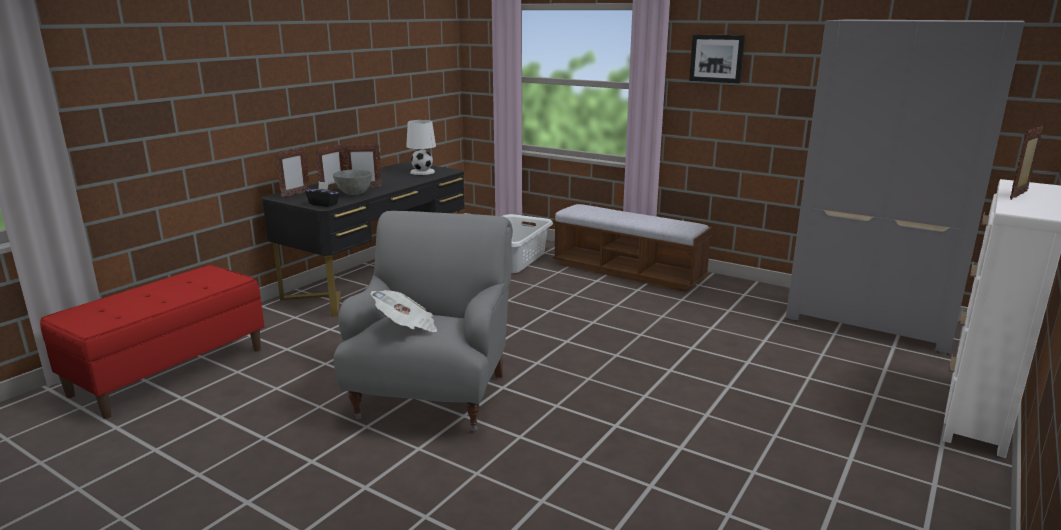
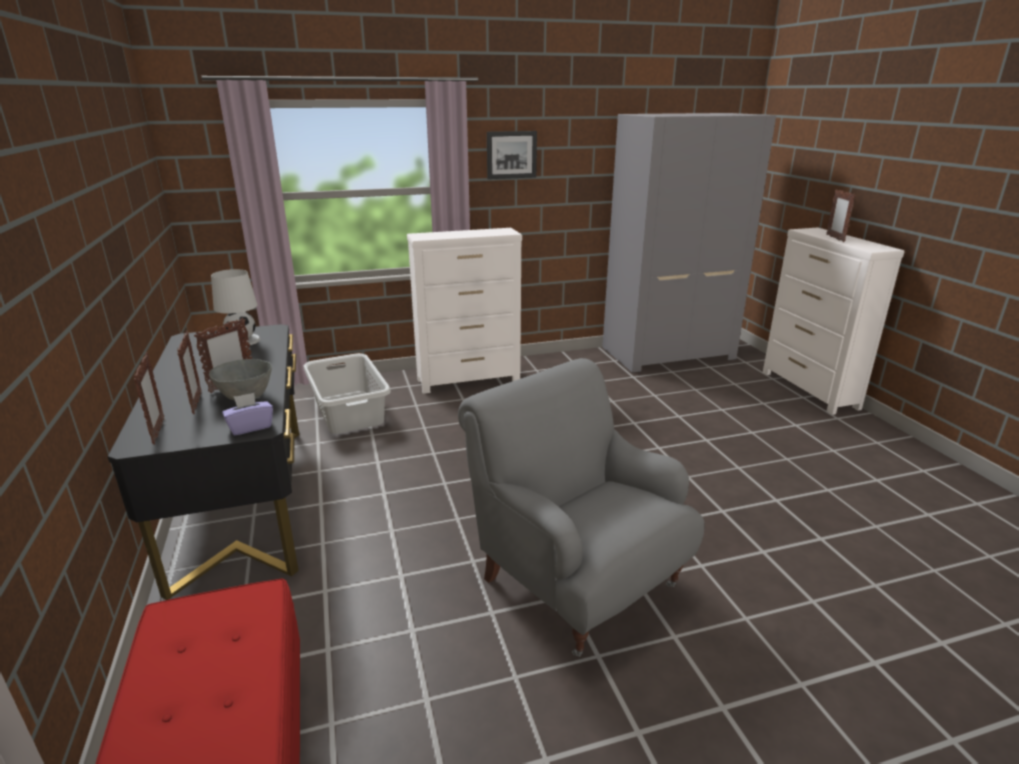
camera: 50 degrees left, 5 degrees up
black tissue box [306,182,340,207] -> purple tissue box [222,393,273,436]
newspaper [371,290,438,332] -> none
bench [553,204,713,292] -> white dresser [407,228,522,394]

